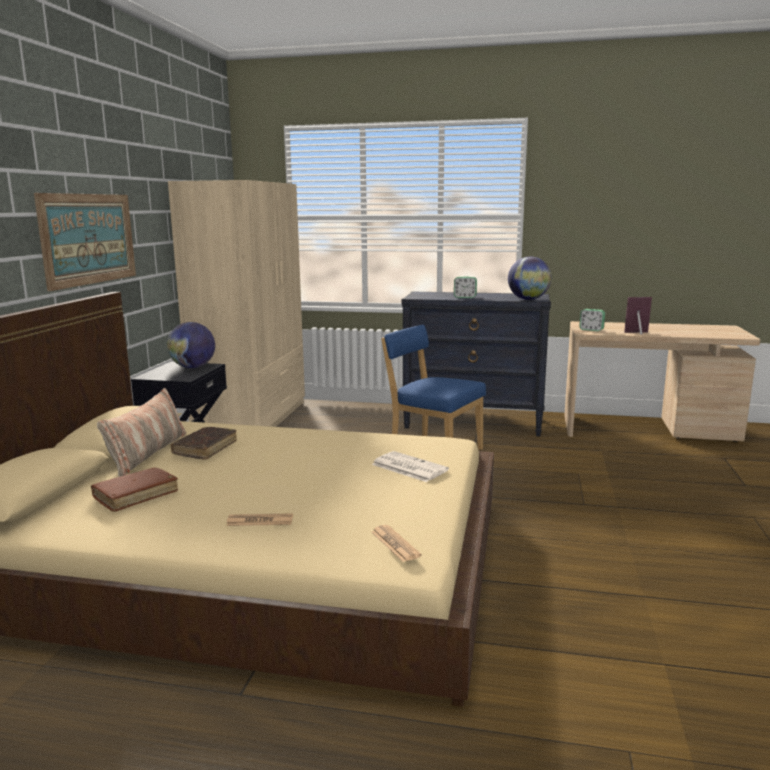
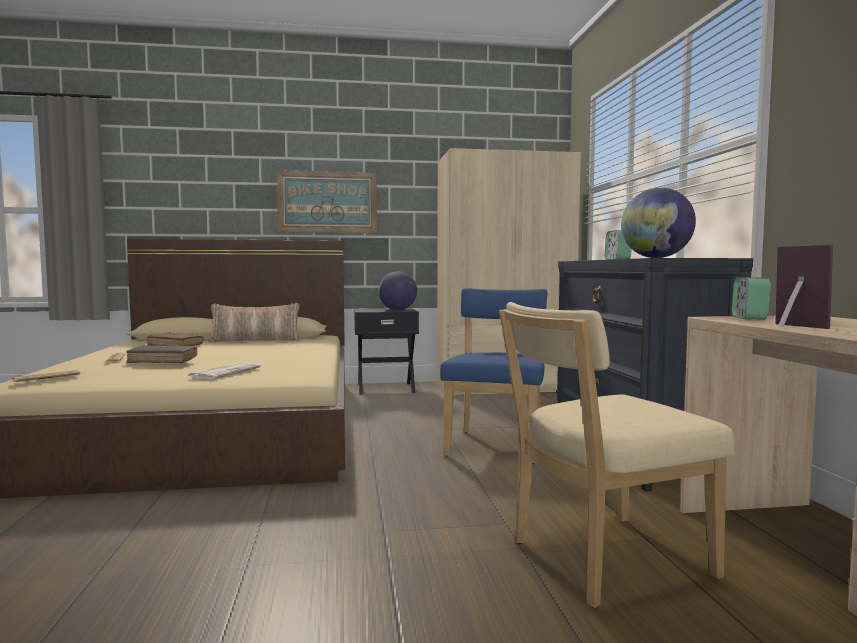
camera: 70 degrees right, 10 degrees down
brown book [171,427,237,460] -> brown book moved to [126,345,197,363]
none -> beige chair [499,302,734,608]

